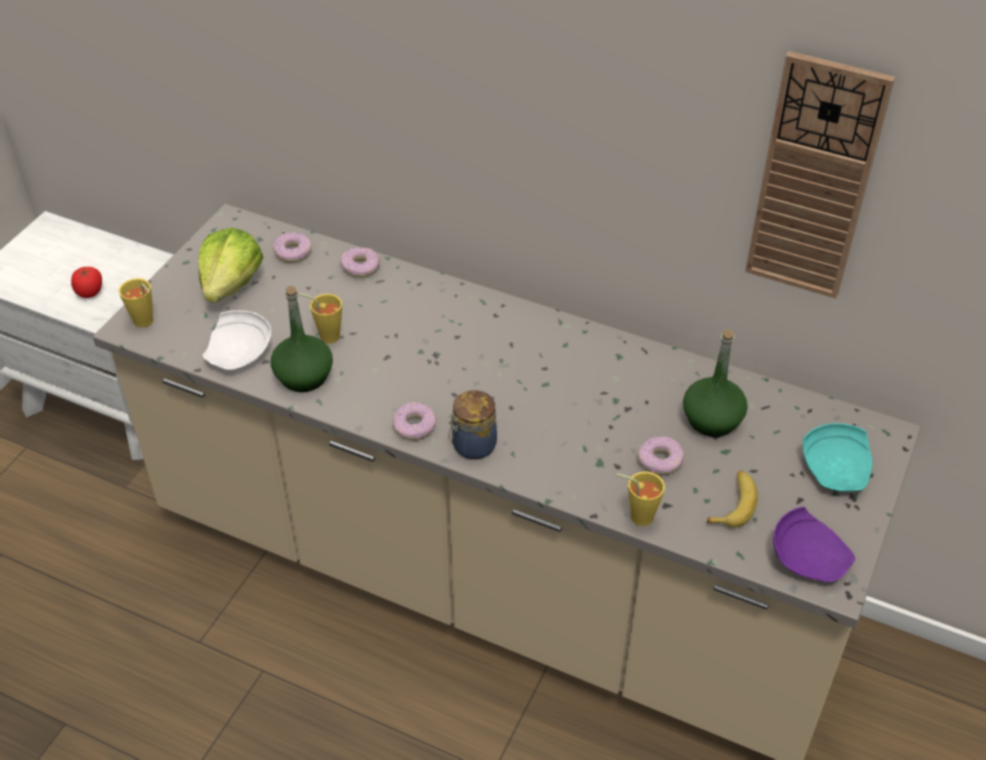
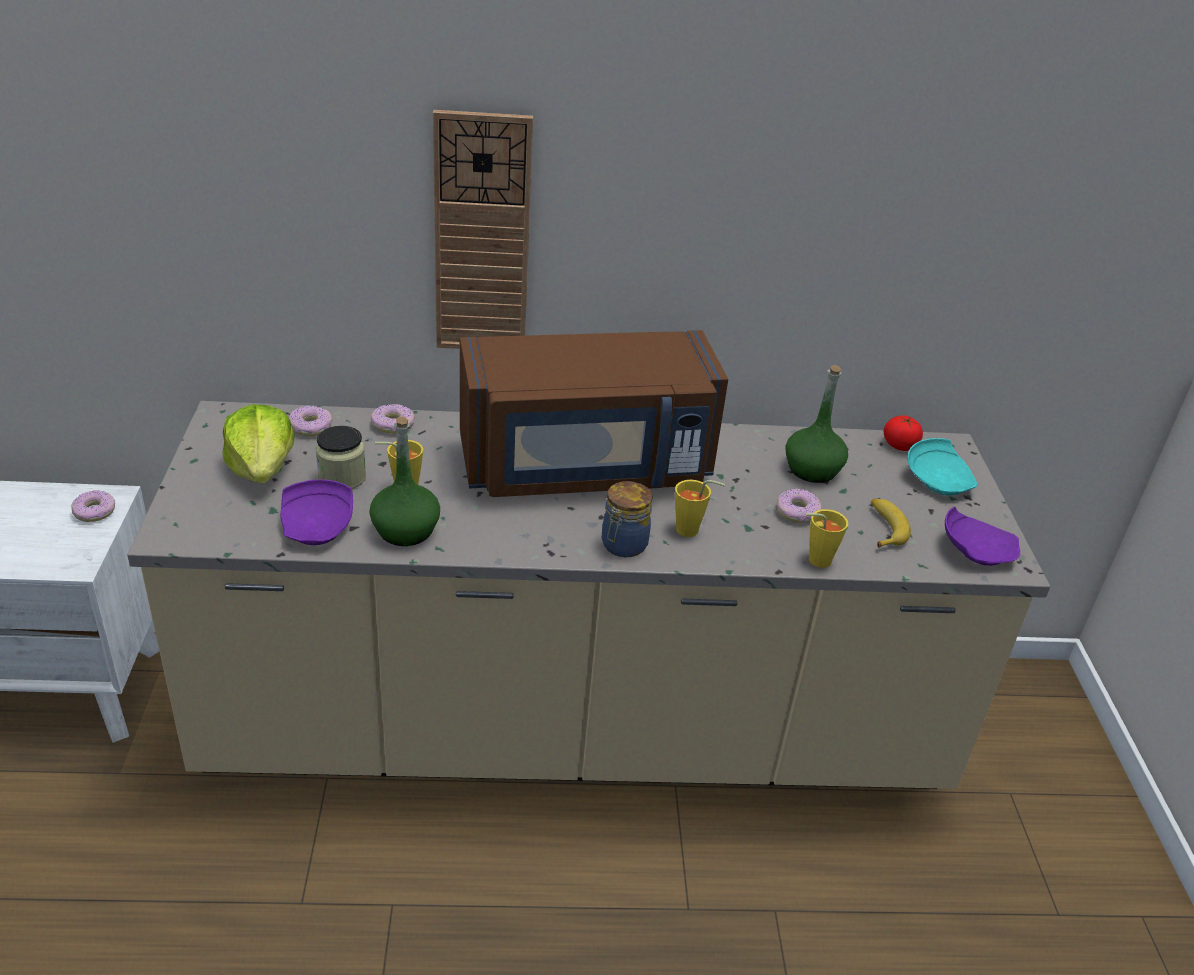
camera: 30 degrees left, 10 degrees down
tomato [71,267,102,298] -> tomato moved to [884,416,923,451]
yellow cup [119,278,153,328] -> yellow cup moved to [675,480,725,537]
white plate [203,310,271,370] -> purple plate [280,479,353,545]
donut [392,402,436,440] -> donut moved to [71,490,115,522]
wall clock [745,51,895,299] -> wall clock moved to [433,110,533,349]
none -> jar [315,426,366,489]
none -> brown microwave [460,330,728,497]

